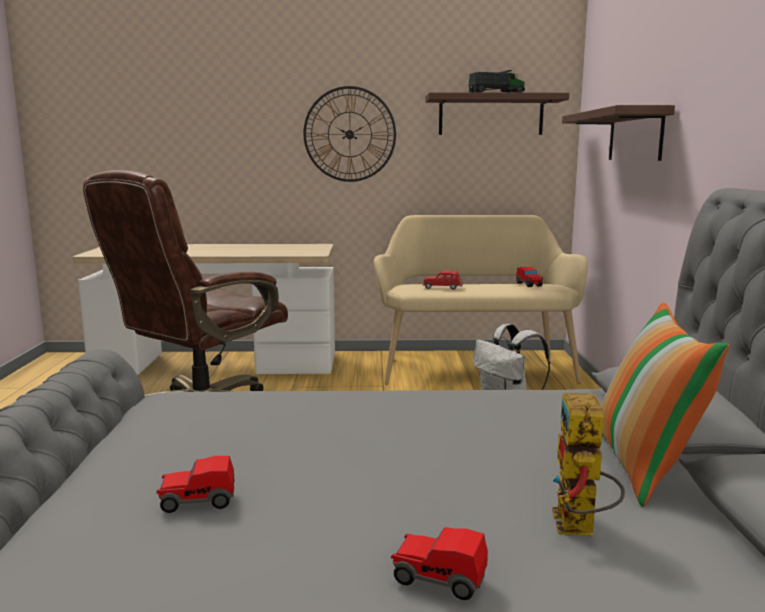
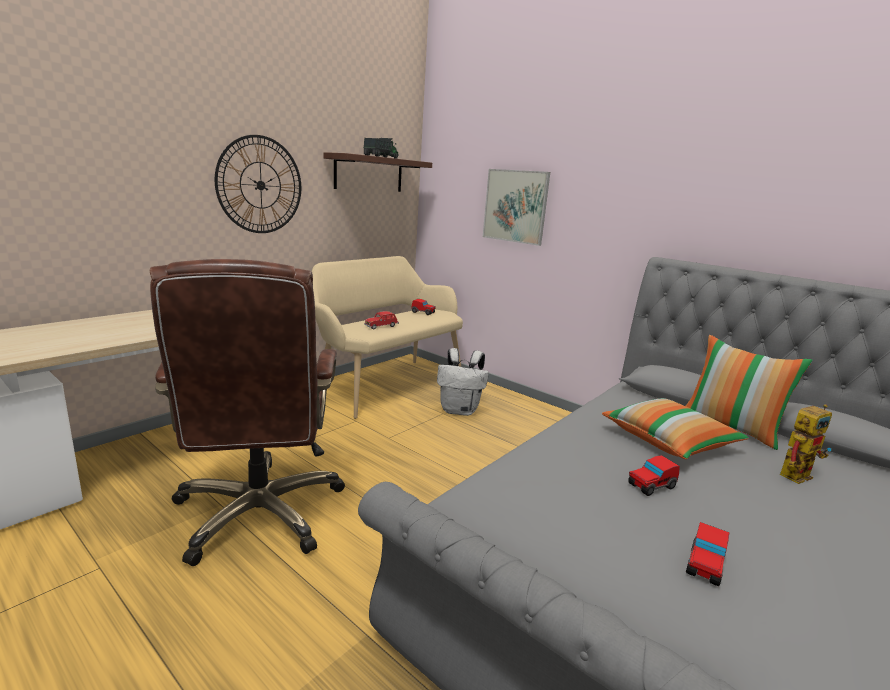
camera: 50 degrees left, 5 degrees up
toy car [391,527,488,600] -> toy car moved to [628,455,680,496]
toy robot [552,393,625,535] -> toy robot turned 75 degrees counterclockwise [780,404,832,484]
shelf [562,105,675,161] -> picture [483,169,550,246]
none -> pillow [602,398,749,459]

